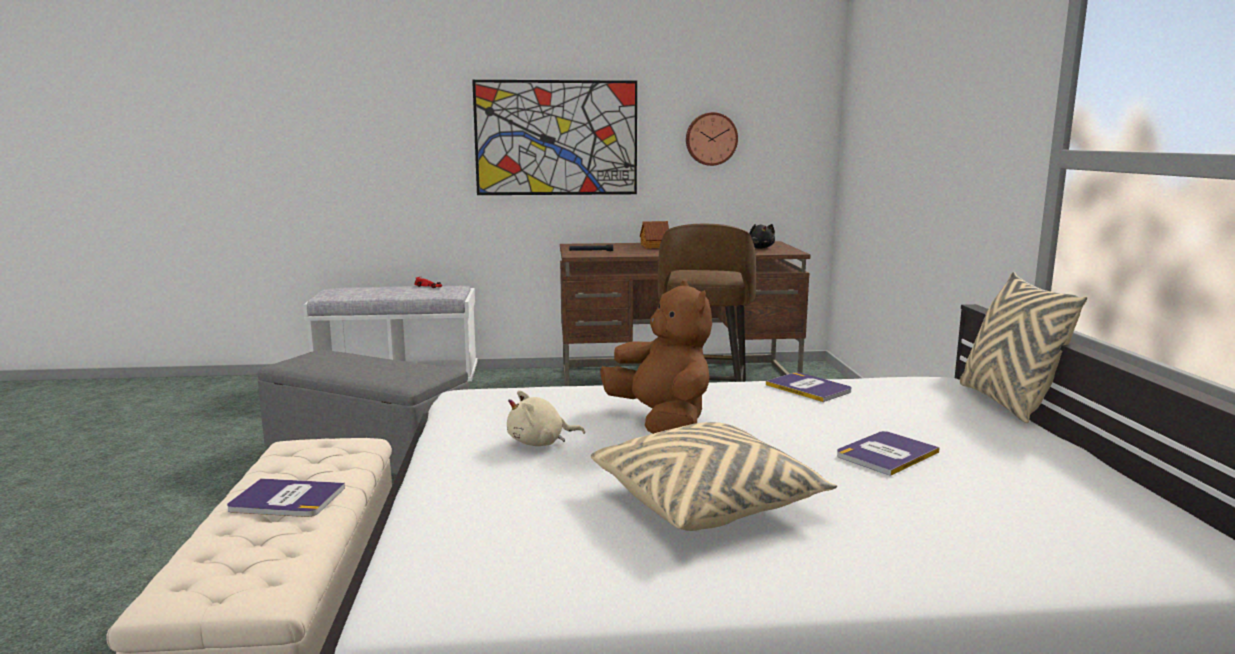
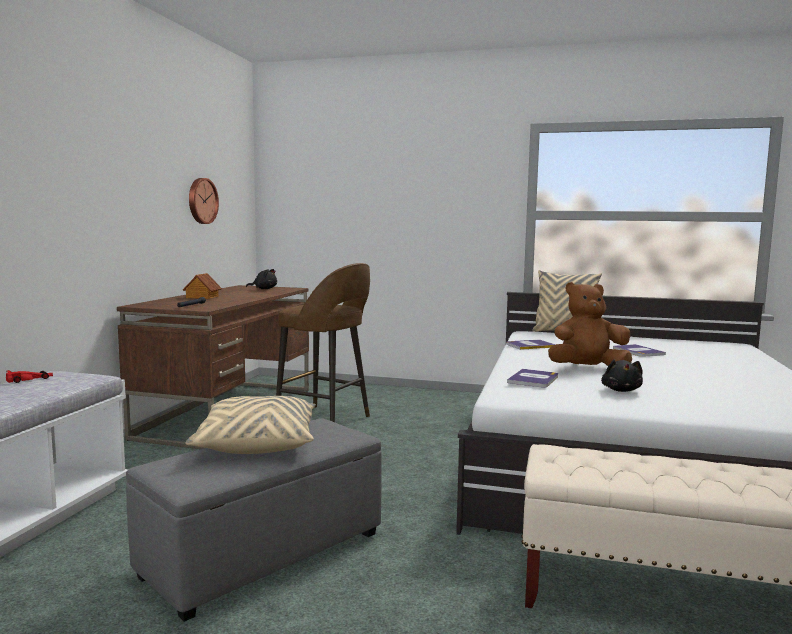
camera: 70 degrees left, 5 degrees down
book [227,478,345,517] -> book moved to [507,369,558,388]
picture [472,80,637,195] -> none
beige plush toy [507,390,585,446] -> black plush toy [601,359,643,392]
beige pillow [591,422,837,531] -> beige pillow moved to [185,396,316,454]

